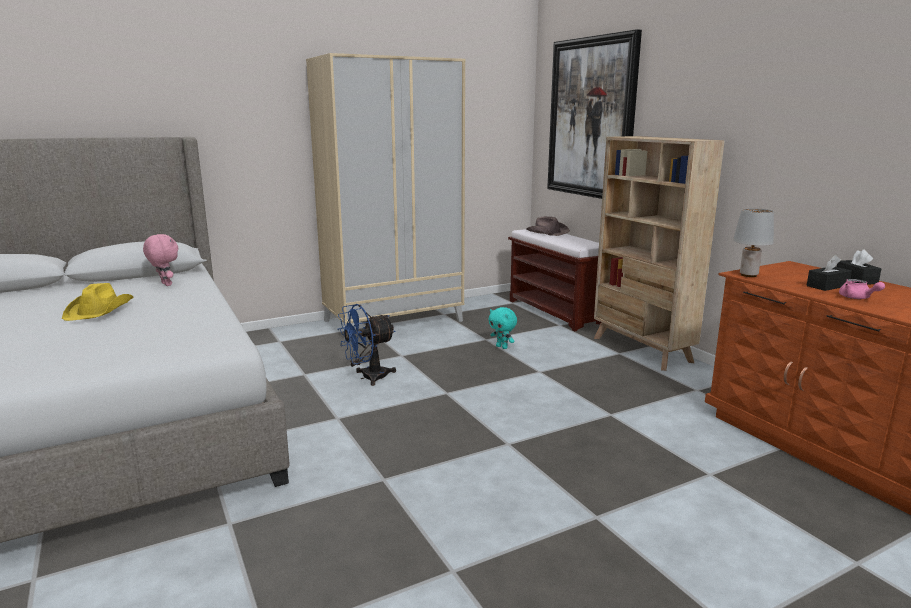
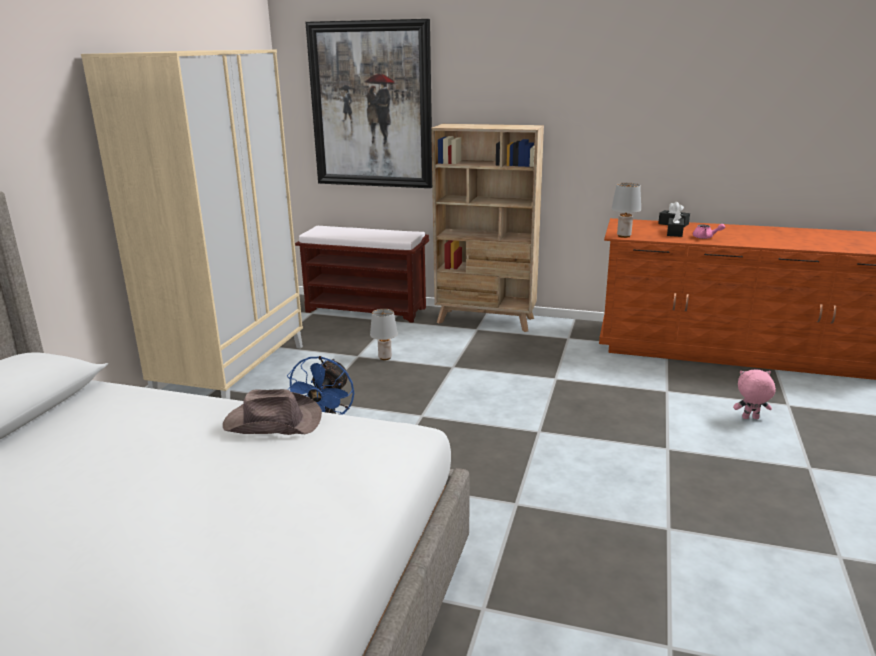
camera: 45 degrees left, 5 degrees up
yellow hat [62,283,133,321] -> none
pink plush toy [143,234,178,286] -> pink plush toy moved to [733,370,776,419]
turquoise plush toy [489,307,517,349] -> grey table lamp [370,309,398,360]
brown hat [526,216,570,236] -> brown hat moved to [223,389,322,435]

